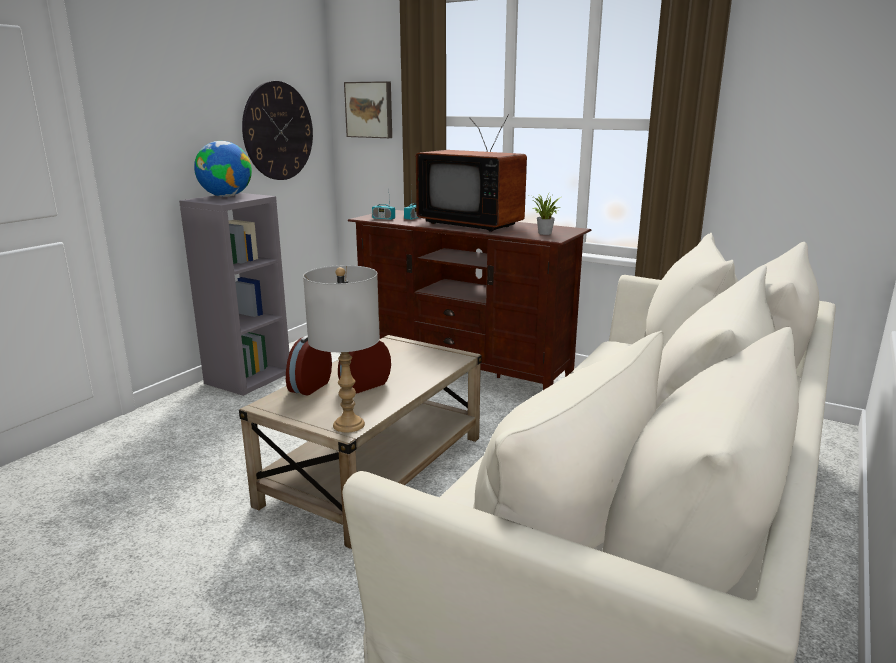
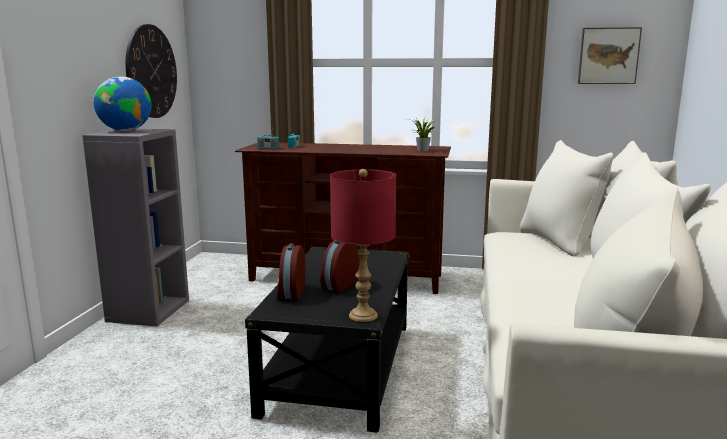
camera: 20 degrees left, 5 degrees down
beige coffee table [239,335,482,549] -> black coffee table [245,247,409,433]
grey table lamp [303,265,380,432] -> red table lamp [330,169,396,322]
picture [344,81,392,138] -> picture moved to [578,27,642,84]
television [416,114,527,232] -> none

